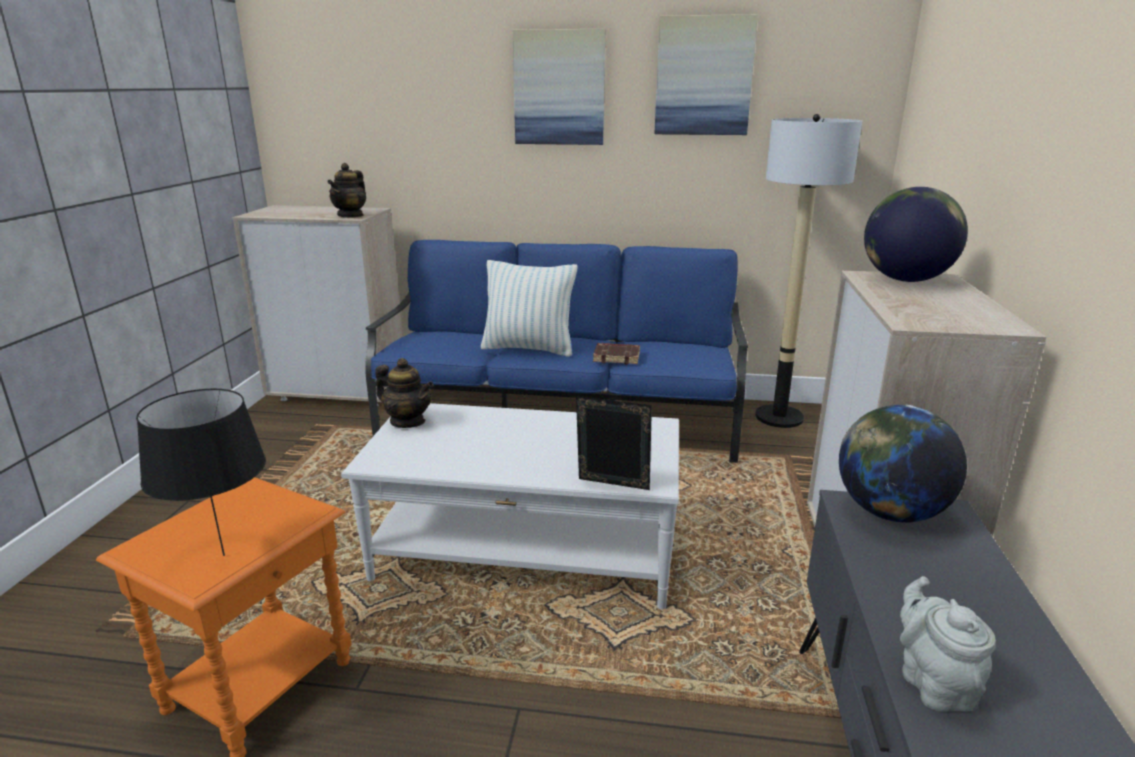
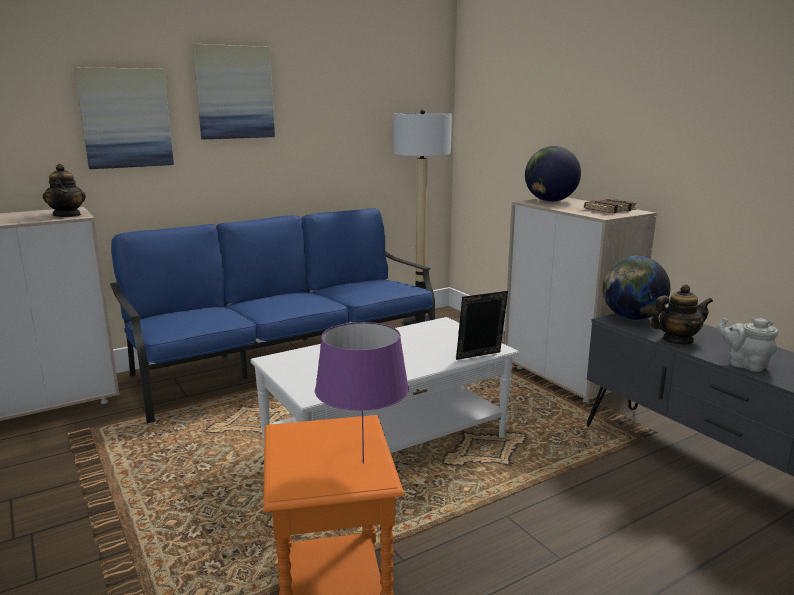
camera: 40 degrees left, 5 degrees down
black table lamp [136,389,266,556] -> purple table lamp [315,322,409,464]
teapot [375,358,433,428] -> teapot moved to [650,285,713,344]
pillow [481,260,577,357] -> none
brown book [593,343,640,365] -> brown book moved to [584,199,637,213]
picture [654,14,758,135] -> picture moved to [74,67,174,169]

